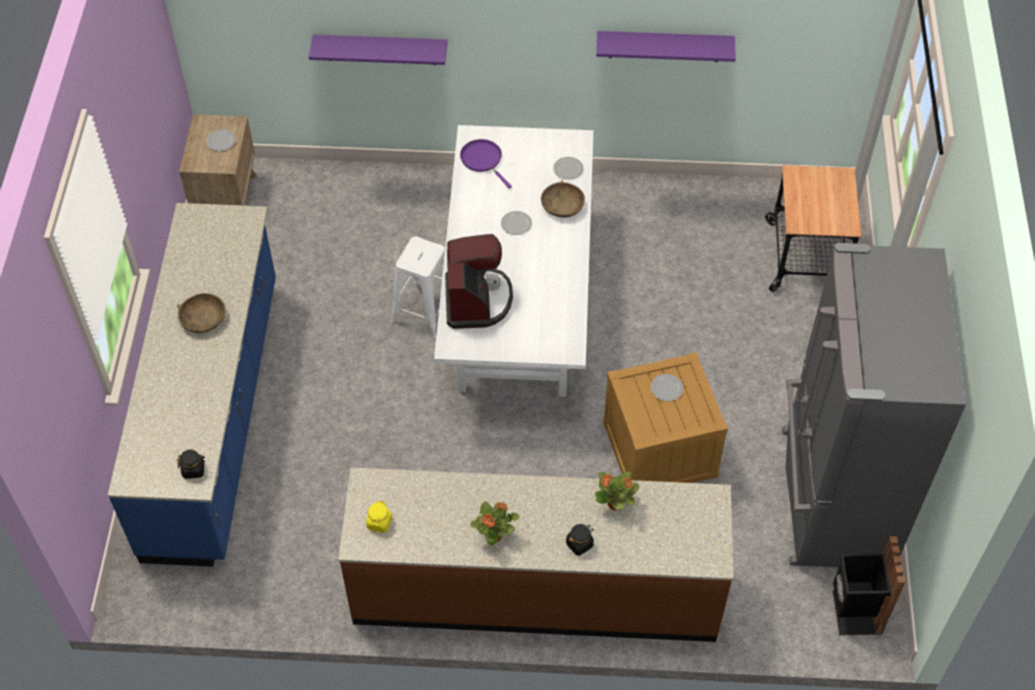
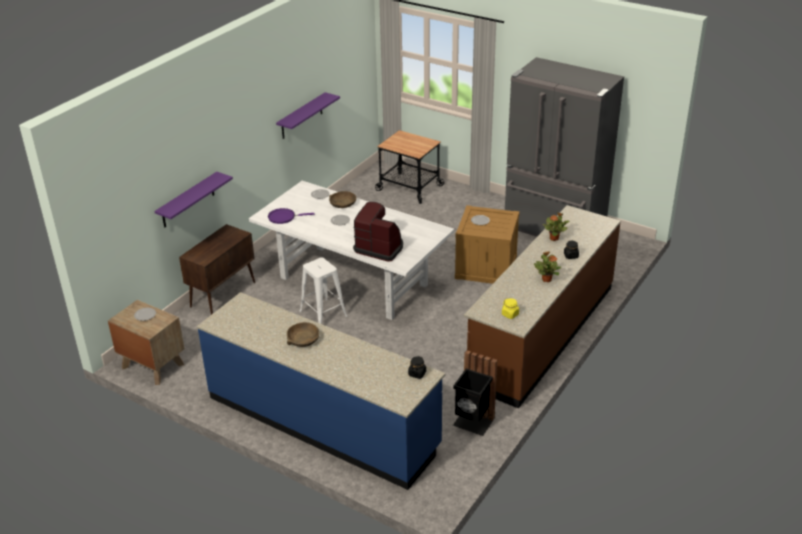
camera: 60 degrees left, 20 degrees down
black trash can [832,536,906,635] -> black trash can moved to [453,350,497,436]
none -> brown cabinet [179,224,255,315]

